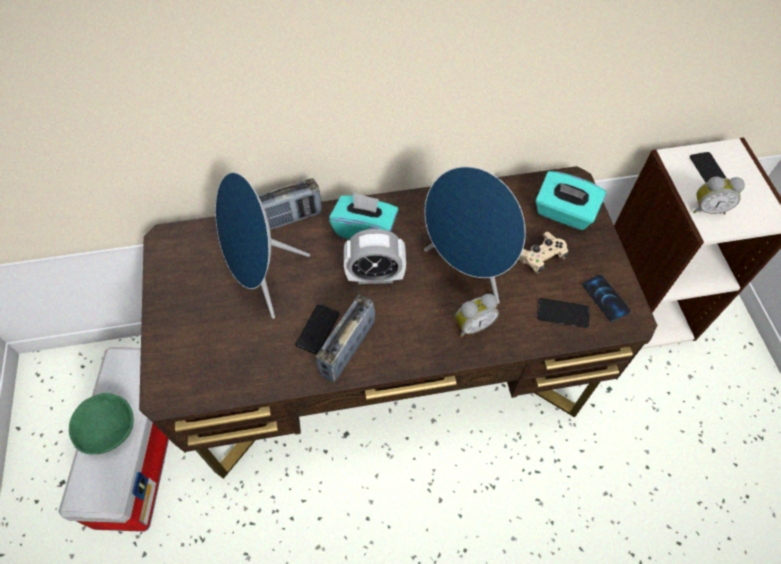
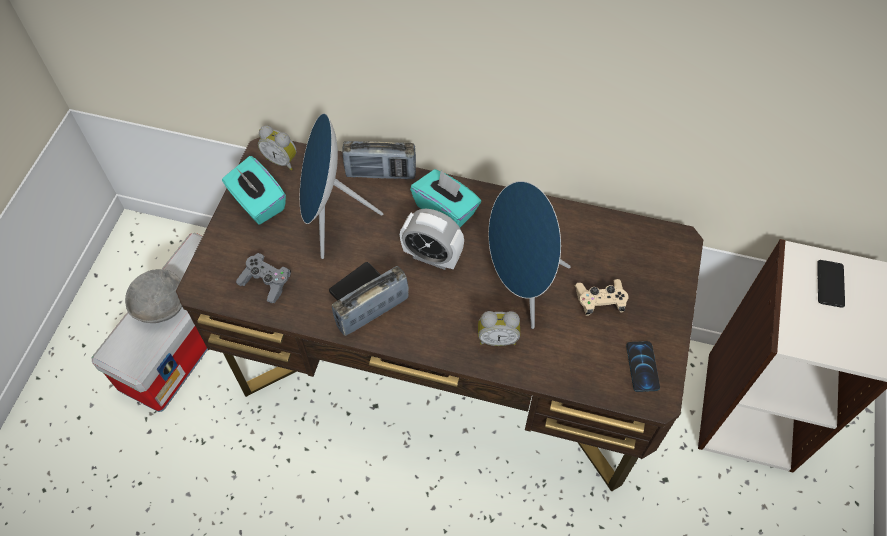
camera: 25 degrees right, 0 degrees up
green bowl [69,393,134,454] -> grey bowl [125,269,182,323]
turquoise tissue box [535,171,606,230] -> turquoise tissue box moved to [222,156,286,224]
phone [537,298,590,328] -> none
alarm clock [693,176,745,215] -> alarm clock moved to [258,126,297,170]
none -> grey game controller [236,253,291,303]

